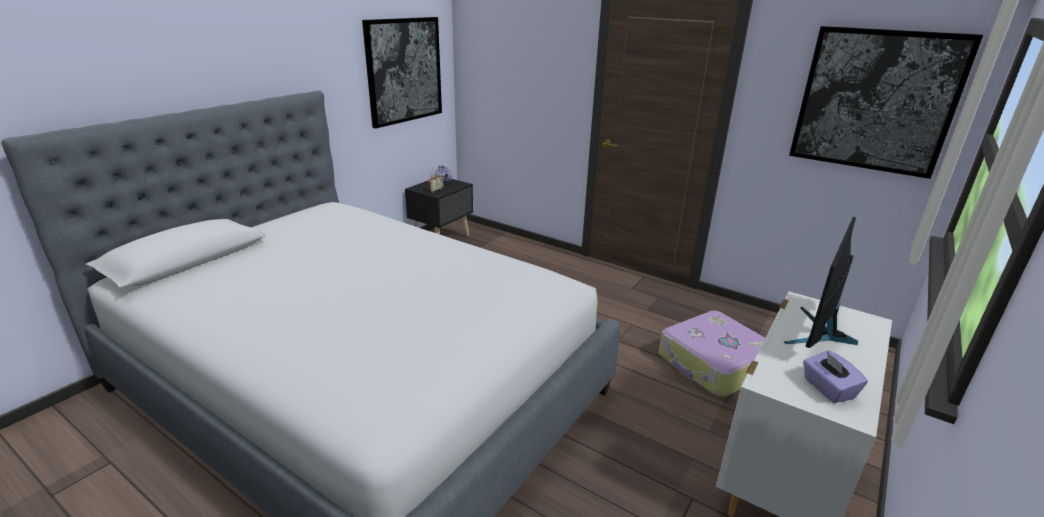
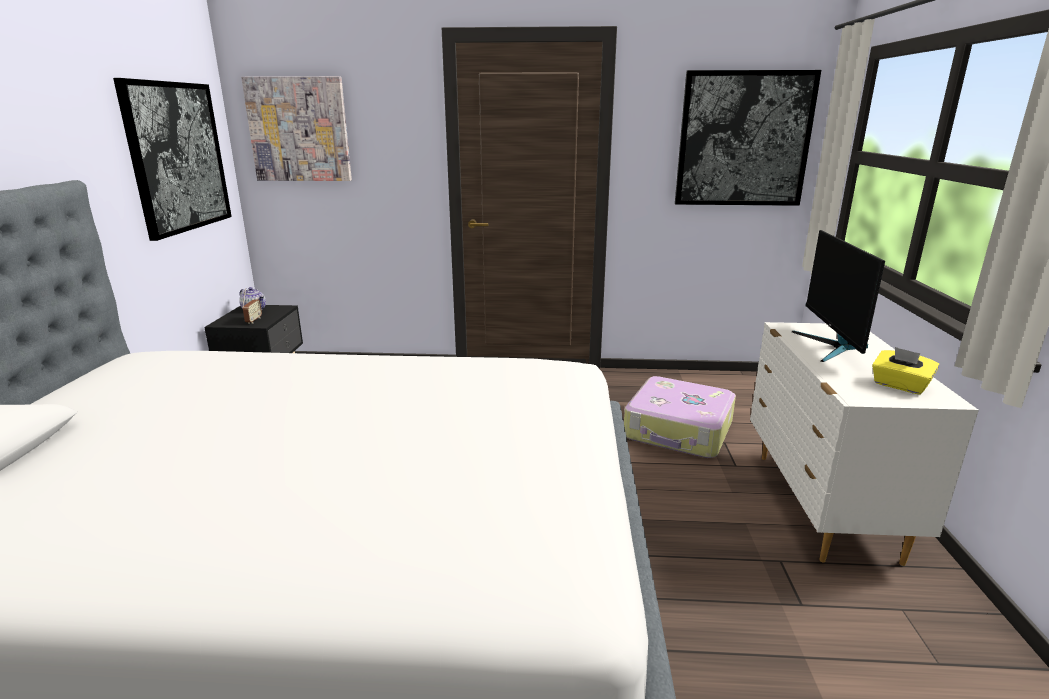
camera: 30 degrees left, 5 degrees down
purple tissue box [803,350,868,403] -> yellow tissue box [872,347,940,395]
none -> picture [241,76,352,181]

